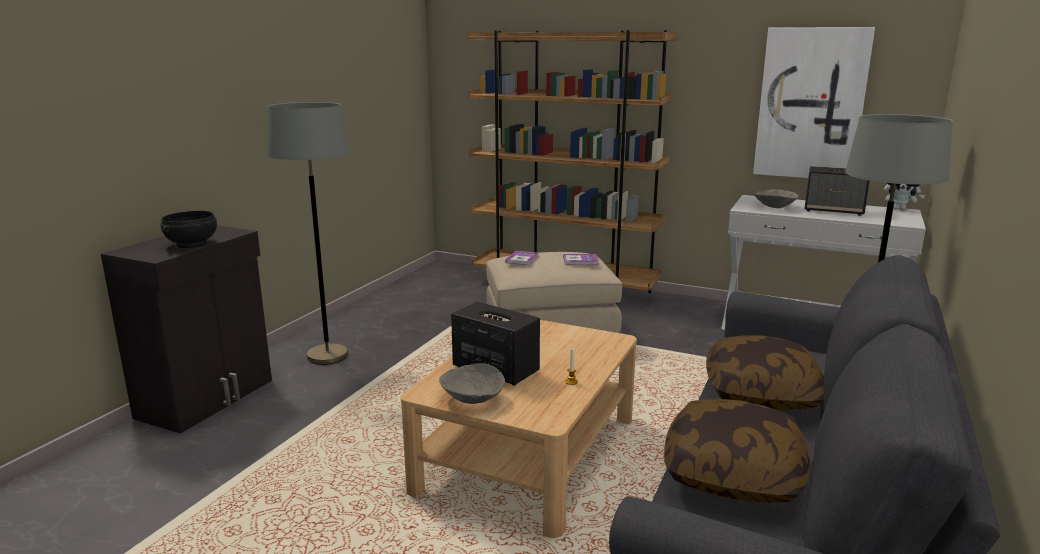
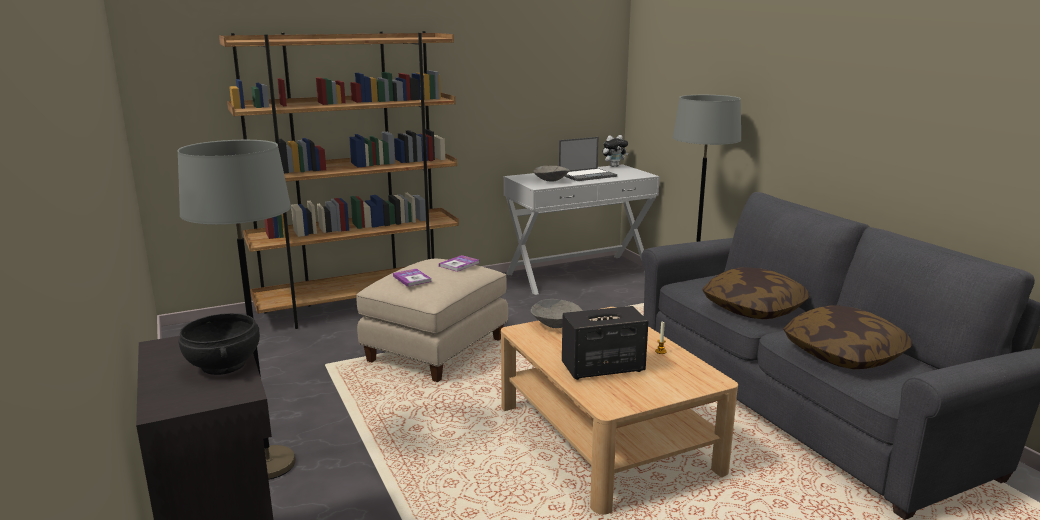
camera: 50 degrees left, 0 degrees up
grey bowl [439,363,505,404] -> grey bowl moved to [531,299,583,328]
picture [753,27,875,178] -> none
speaker [804,166,870,216] -> laptop [559,137,617,181]

